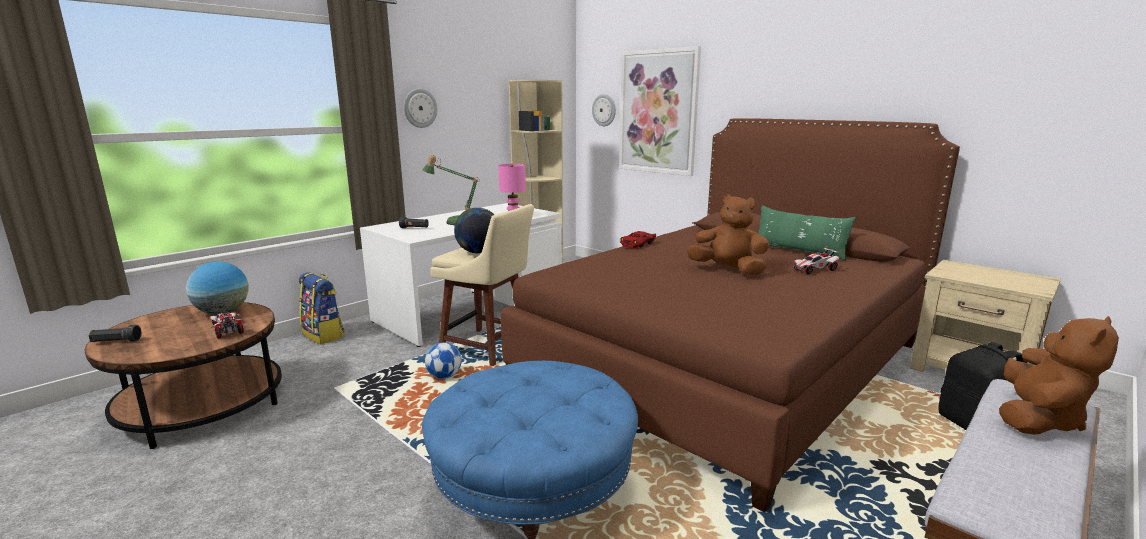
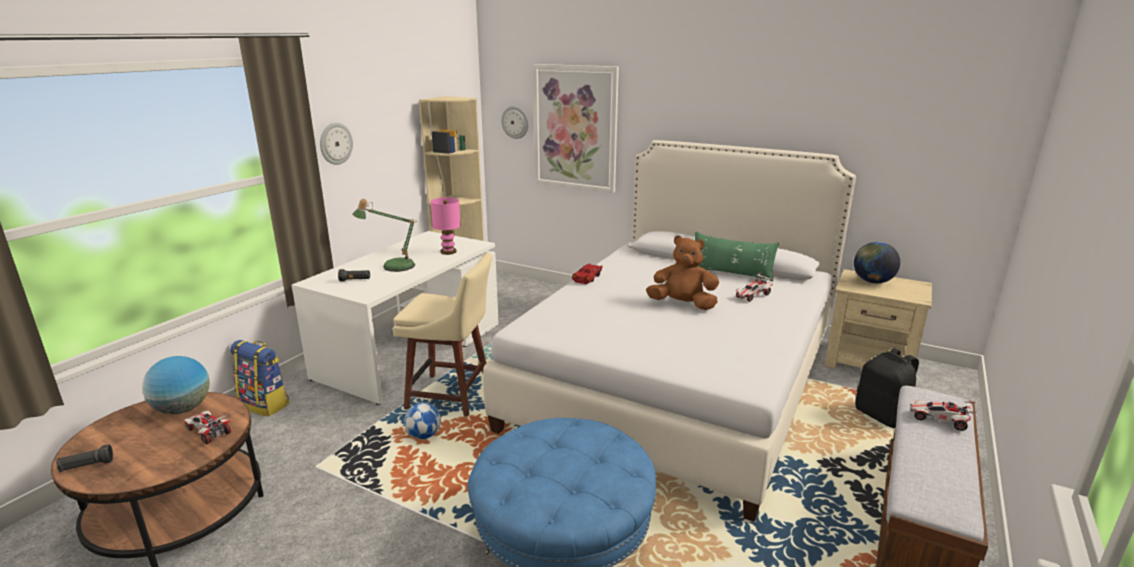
camera: 15 degrees left, 5 degrees up
globe [454,207,494,253] -> globe moved to [854,242,900,284]
brown bed [501,118,960,513] -> white bed [483,140,856,522]
brown plush toy [999,316,1119,435] -> toy car [910,400,977,431]

